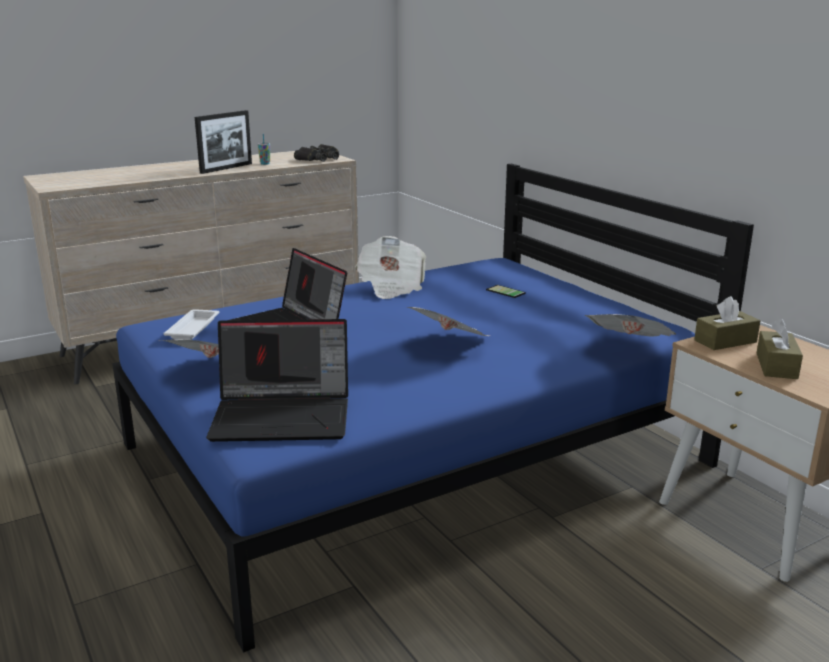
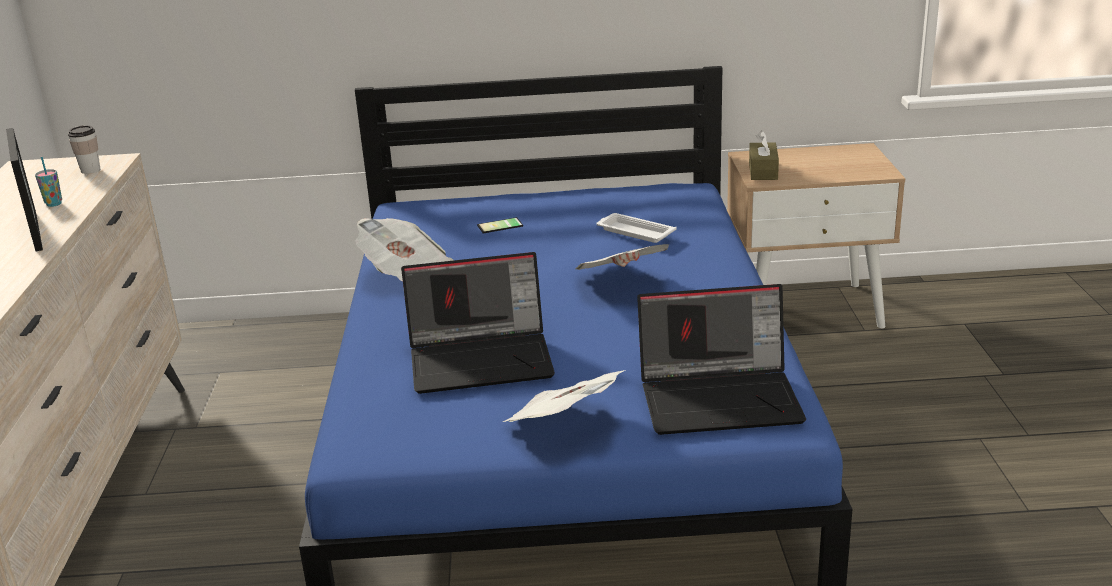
camera: 60 degrees left, 5 degrees up
white tray [163,309,220,340] -> white tray moved to [596,213,677,243]
laptop [206,319,348,442] -> laptop turned 60 degrees clockwise [637,284,806,435]
black binoculars [294,144,339,162] -> cup [68,125,100,174]
newspaper [585,314,676,336] -> none
brown tissue box [757,318,803,379] -> none

